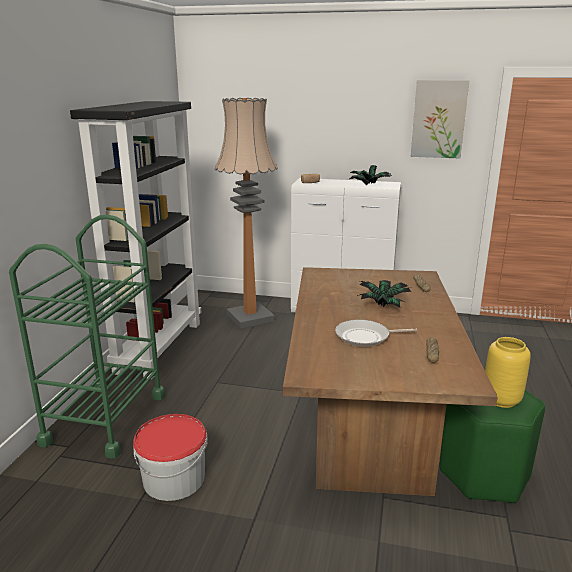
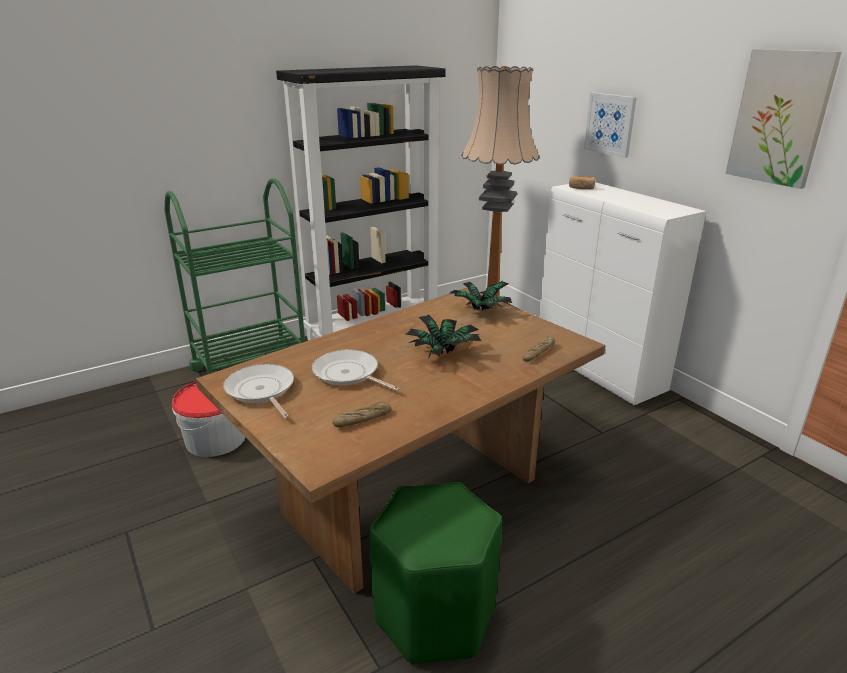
camera: 45 degrees right, 5 degrees up
potted plant [350,165,390,185] -> potted plant moved to [450,281,512,311]
yellow vase [485,337,531,408] -> none
none -> frying pan [224,364,294,419]
none -> picture [584,93,637,158]

